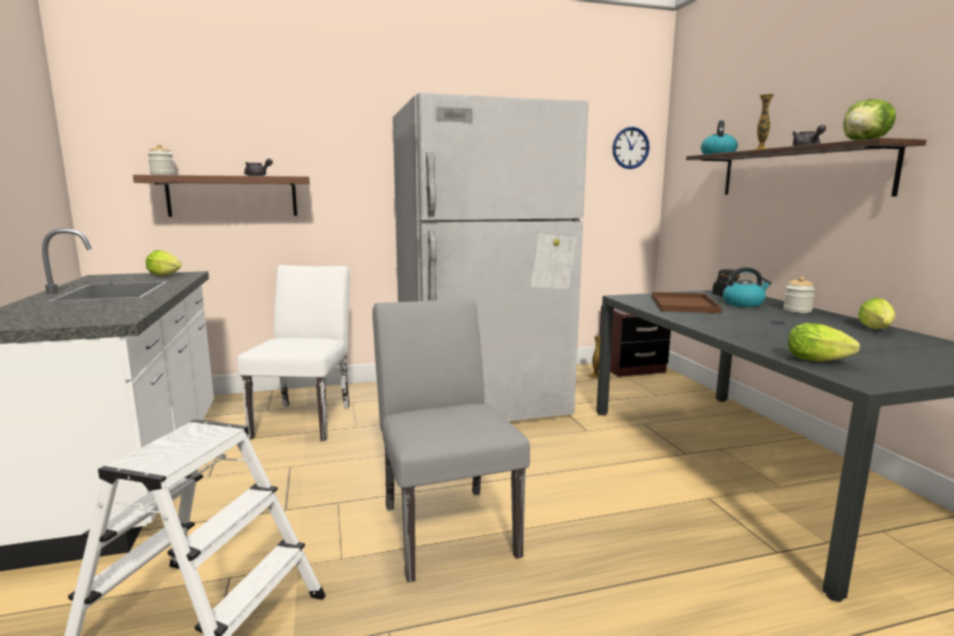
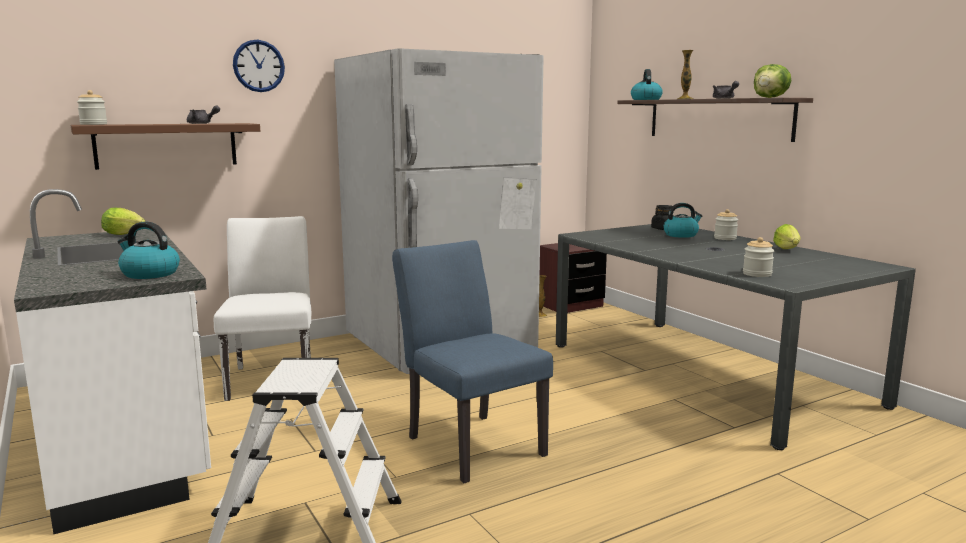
camera: 15 degrees left, 0 degrees up
grey chair [372,298,530,582] -> blue chair [392,240,553,483]
wall clock [612,127,650,169] -> wall clock moved to [233,40,285,92]
brown tray [652,292,722,313] -> none
lettuce [788,323,860,362] -> jar [743,237,774,277]
none -> kettle [118,222,180,279]

